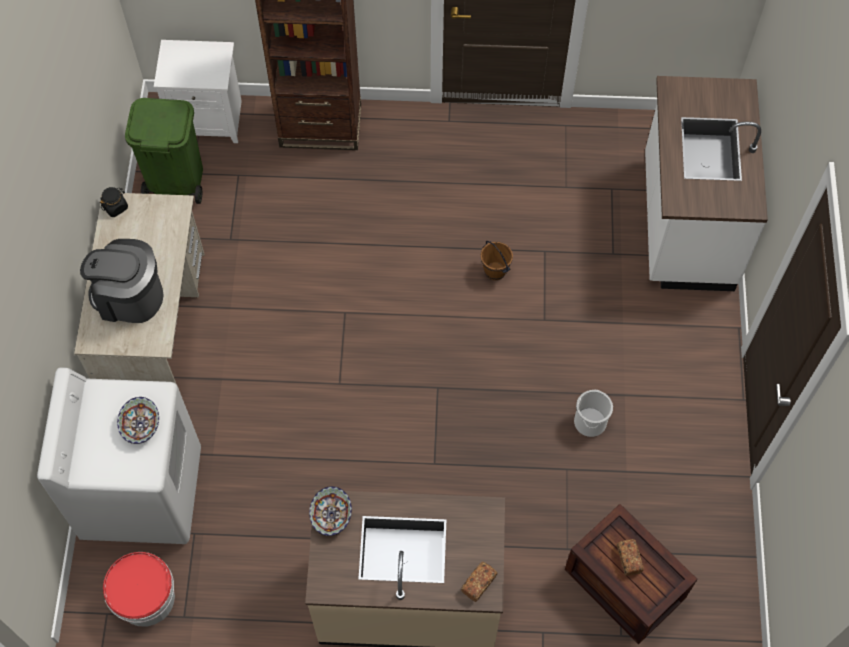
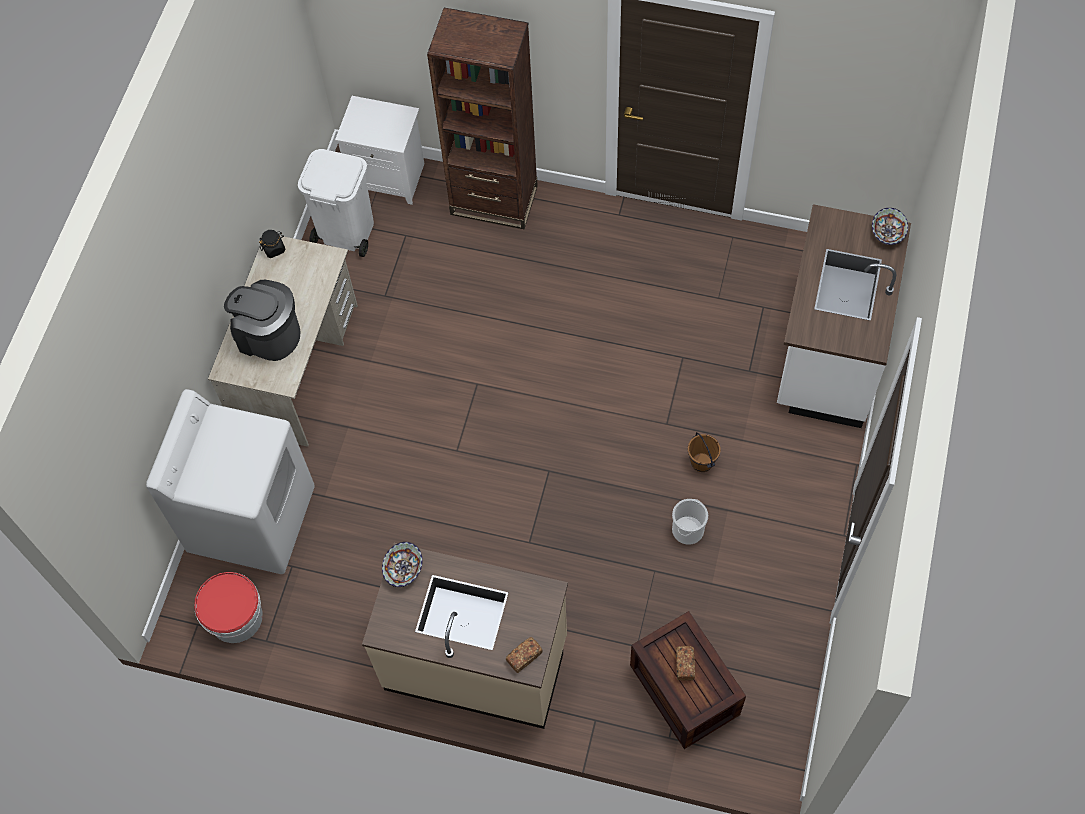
camera: 15 degrees right, 0 degrees up
bowl [117,397,159,444] -> bowl moved to [872,208,908,245]
green trash can [125,98,203,204] -> white trash can [298,149,374,257]
brown bucket [481,241,513,280] -> brown bucket moved to [688,432,721,472]

